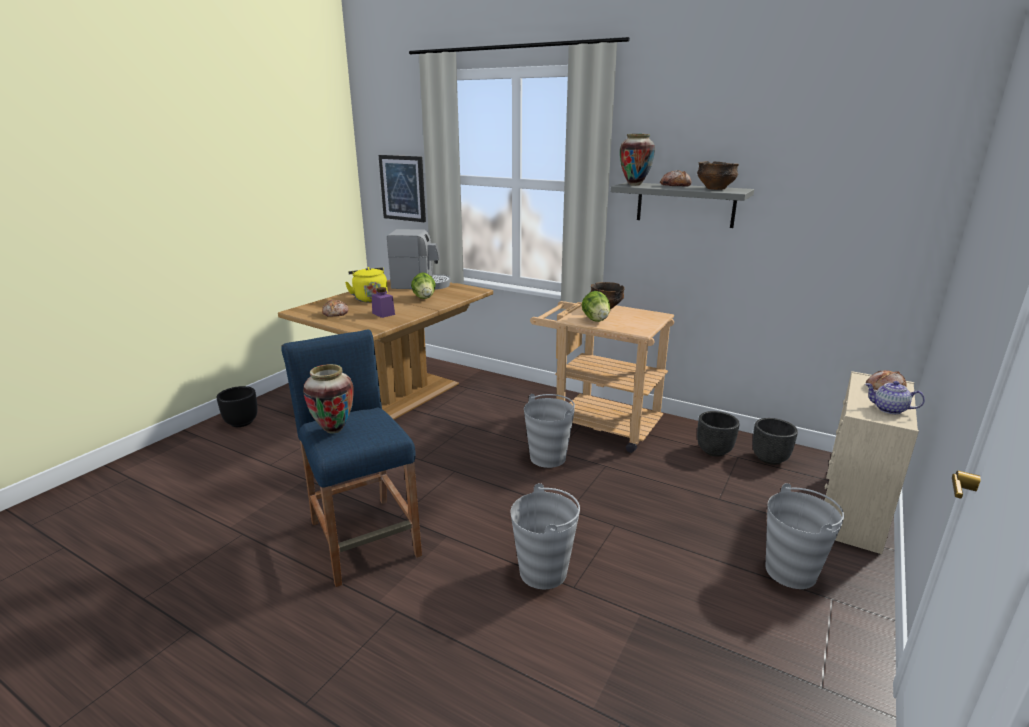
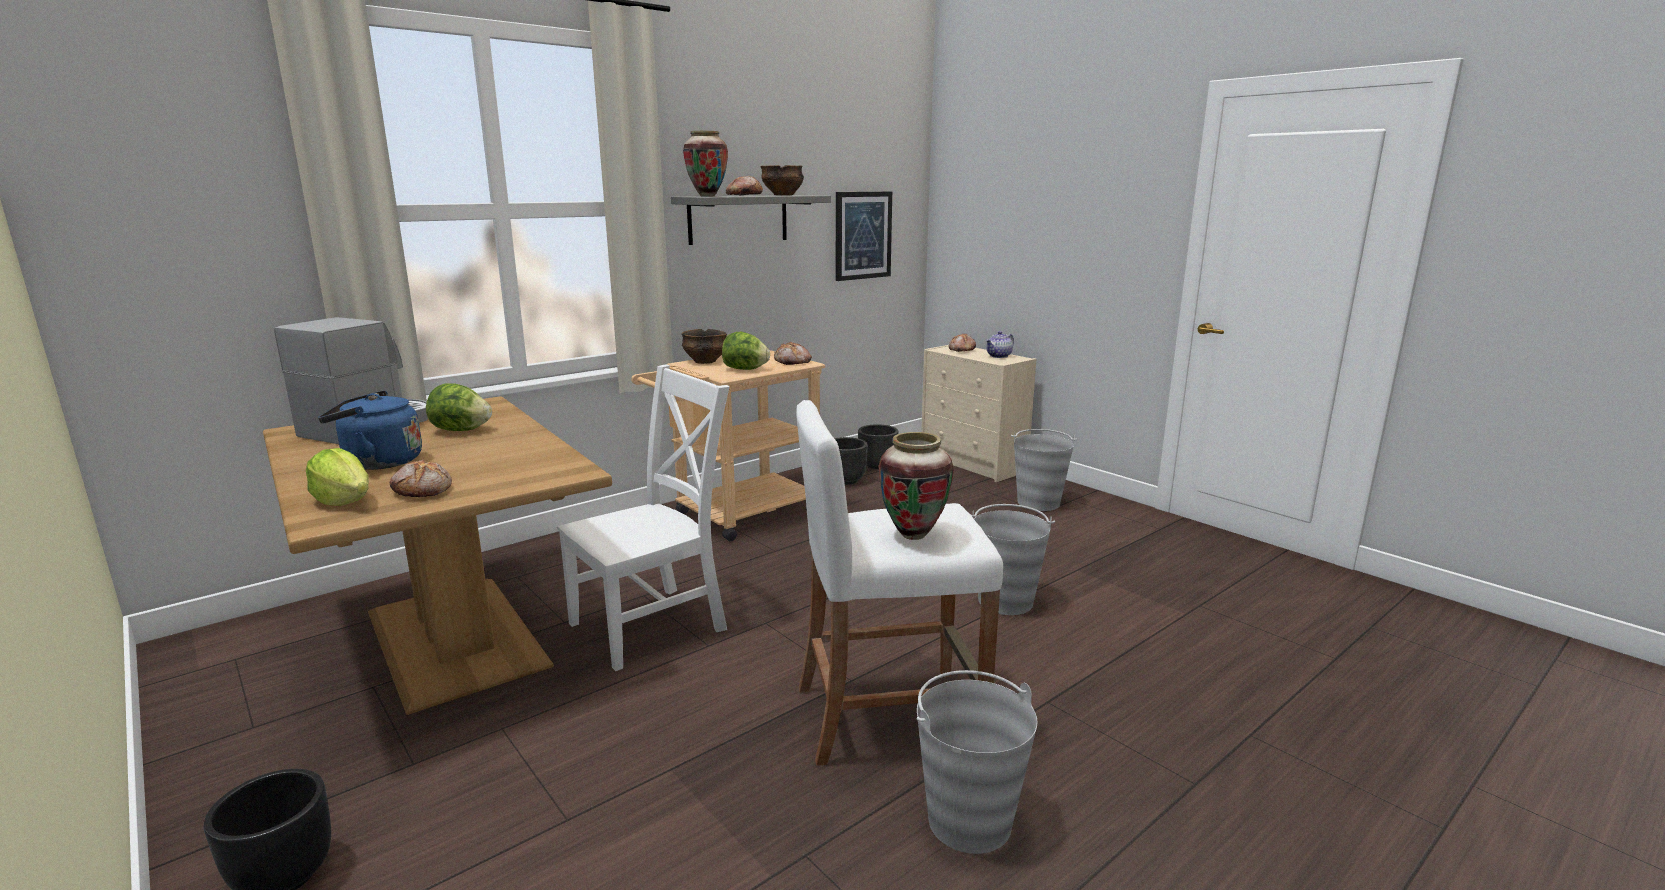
camera: 70 degrees left, 5 degrees down
blue stool [281,329,422,587] -> white stool [796,400,1003,766]
yellow kettle [345,267,388,302] -> blue kettle [318,390,422,470]
purple jar [372,287,395,318] -> none
picture [379,155,426,222] -> picture moved to [836,191,892,281]
grey bucket [524,394,575,468] -> grey bucket moved to [916,670,1037,854]
none -> lettuce [306,448,369,506]
none -> white chair [557,364,729,671]
none -> bread [774,342,812,365]

